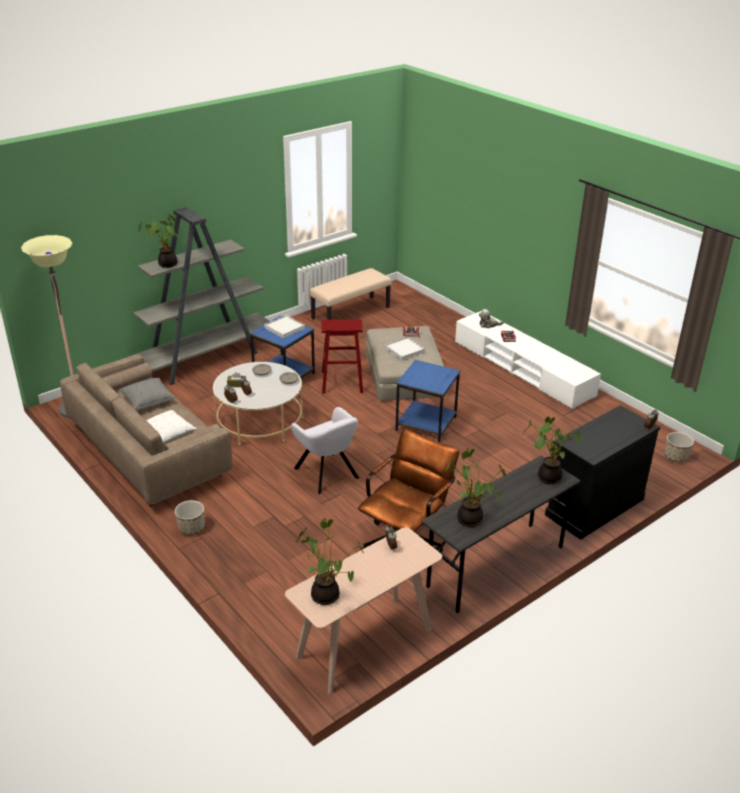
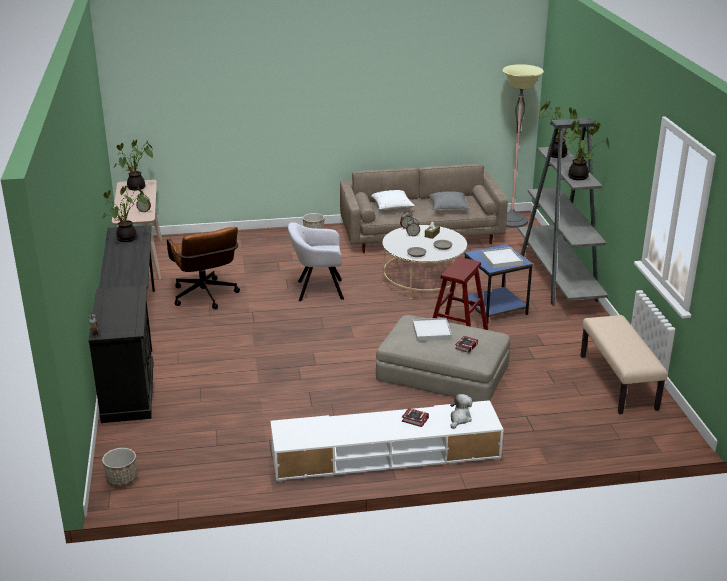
camera: 120 degrees right, 5 degrees down
blue side table [395,360,460,442] -> none
potted plant [523,417,581,484] -> potted plant moved to [567,120,610,180]

